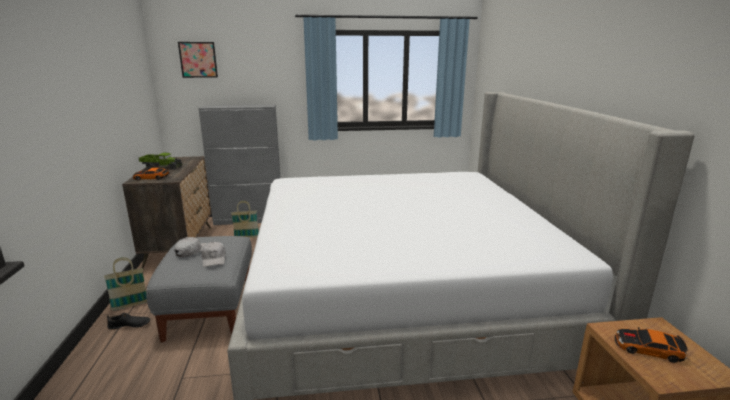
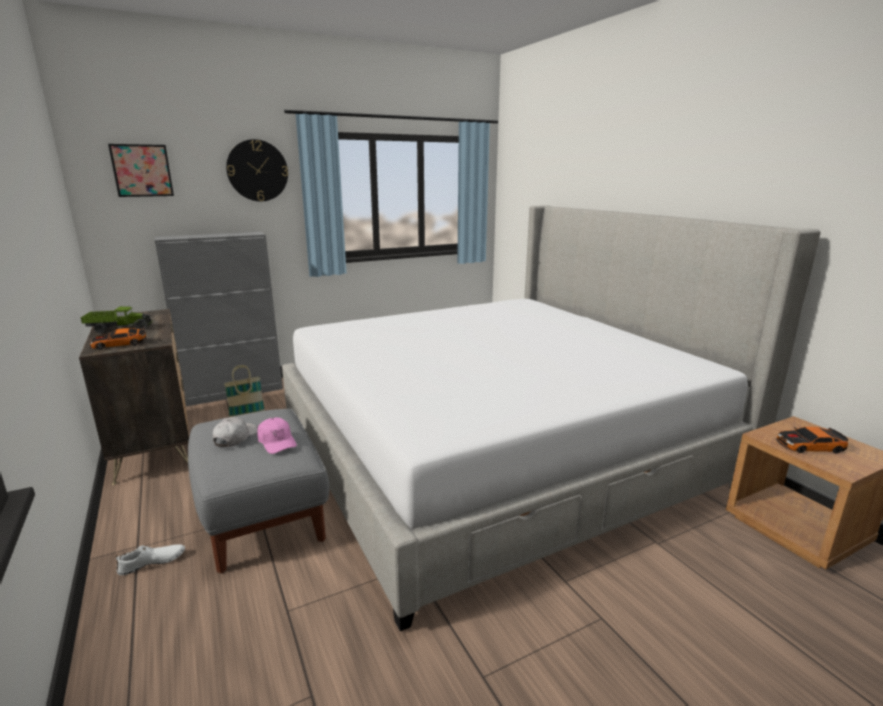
camera: 20 degrees left, 0 degrees up
basket [104,257,147,310] -> none
black shoe [107,313,150,329] -> white shoe [116,544,185,575]
white cap [202,242,226,267] -> pink cap [257,418,297,454]
none -> wall clock [226,139,288,202]

